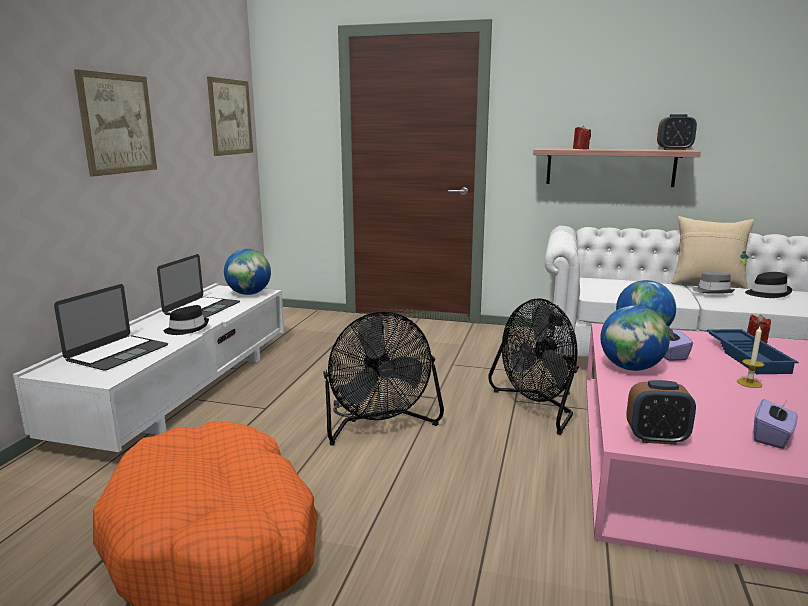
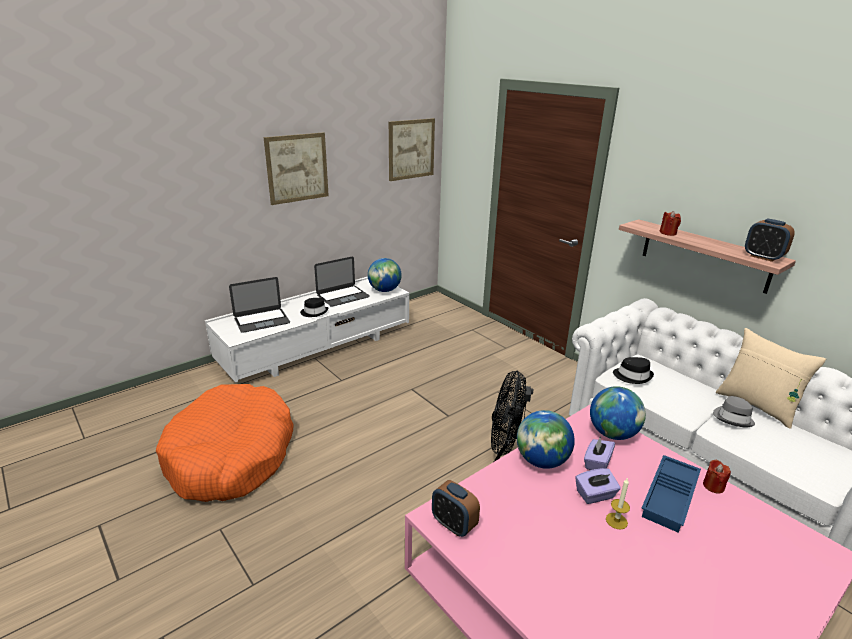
camera: 35 degrees right, 10 degrees up
black fan [324,312,444,446] -> none
black hat [745,272,792,298] -> black hat moved to [613,357,654,384]
purple tissue box [753,398,798,449] -> purple tissue box moved to [576,468,621,504]

